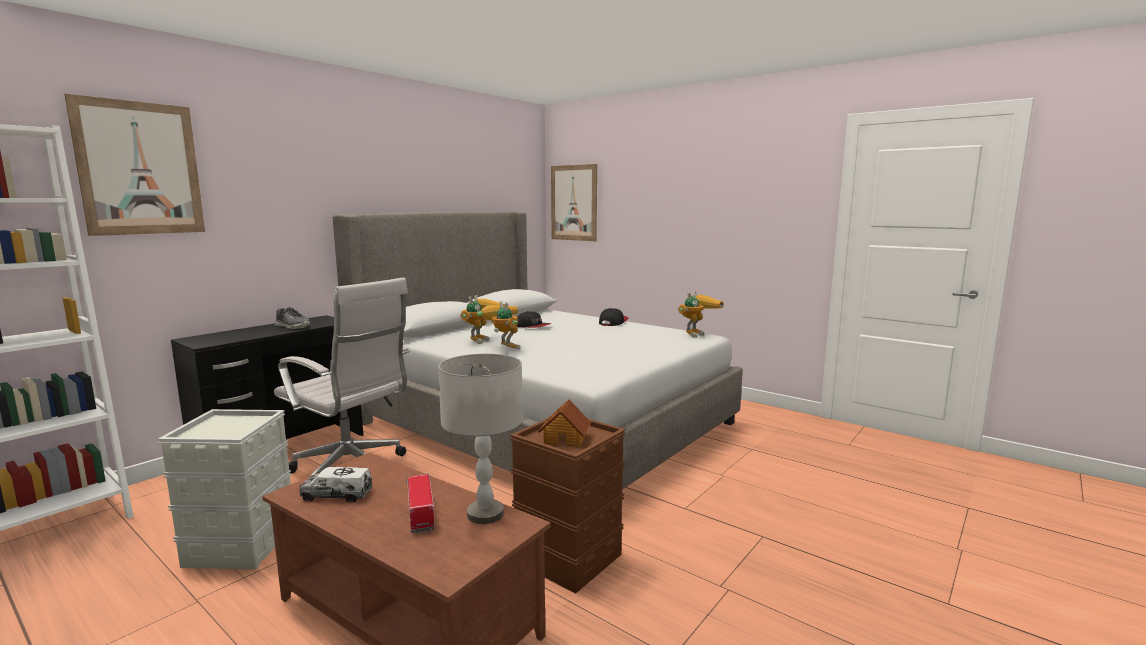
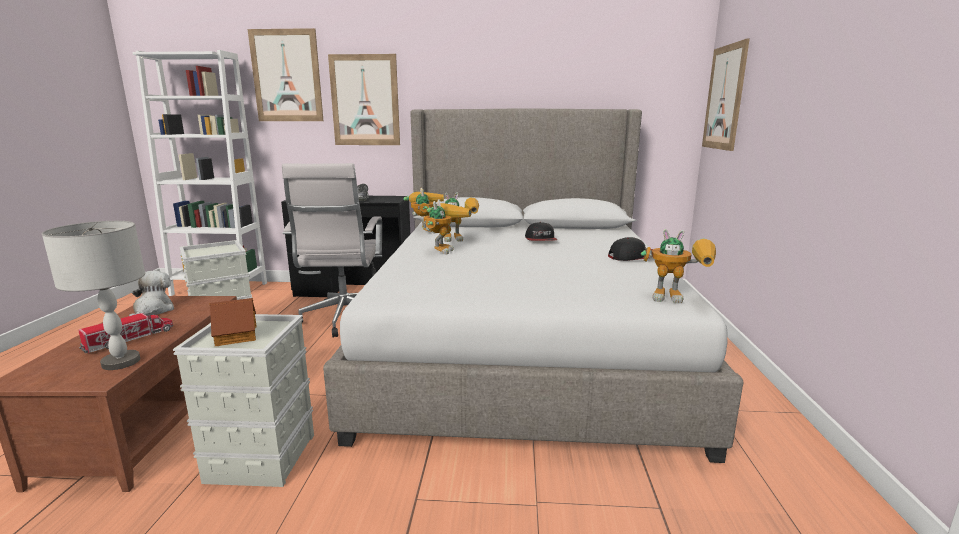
camera: 55 degrees right, 5 degrees up
toy truck [299,467,373,502] -> plush toy [129,271,174,316]
brown storage box [510,418,625,594] -> grey storage box [173,314,314,487]
none -> picture [328,54,400,145]
none -> toy robot [404,188,444,234]

